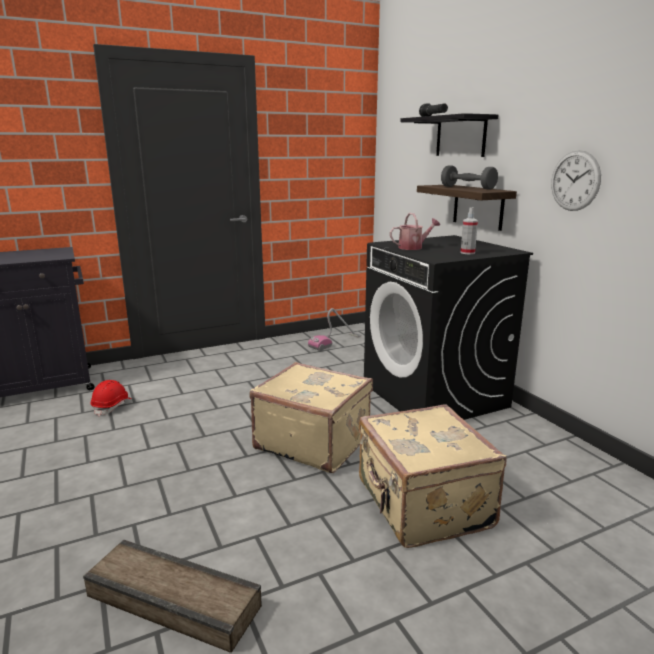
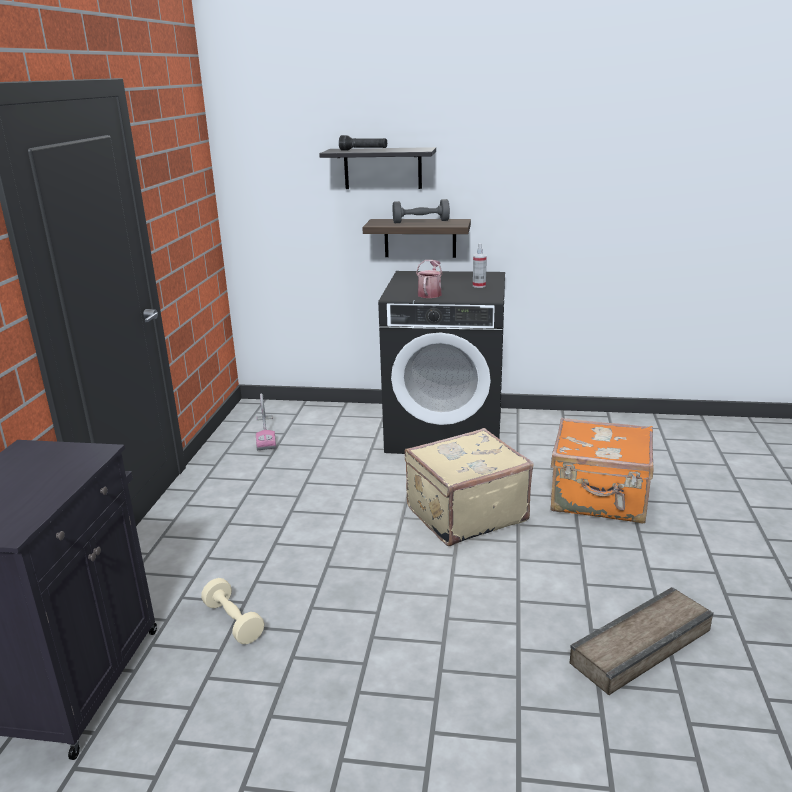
camera: 55 degrees left, 5 degrees up
red hard hat [90,380,132,417] -> beige dumbbell [201,578,264,644]
beige suitcase [359,404,507,548] -> orange suitcase [551,418,654,523]
wall clock [551,150,601,211] -> none

